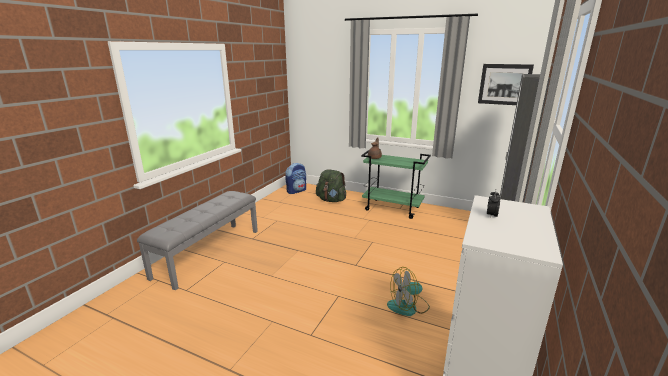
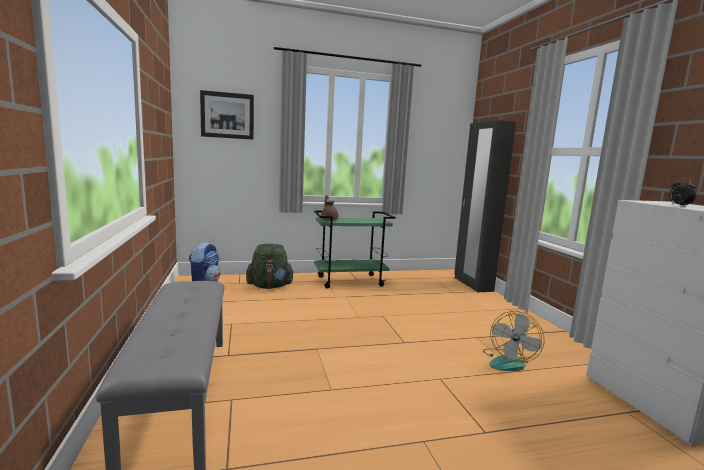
camera: 40 degrees left, 10 degrees down
picture [478,64,534,105] -> picture moved to [200,90,254,140]

